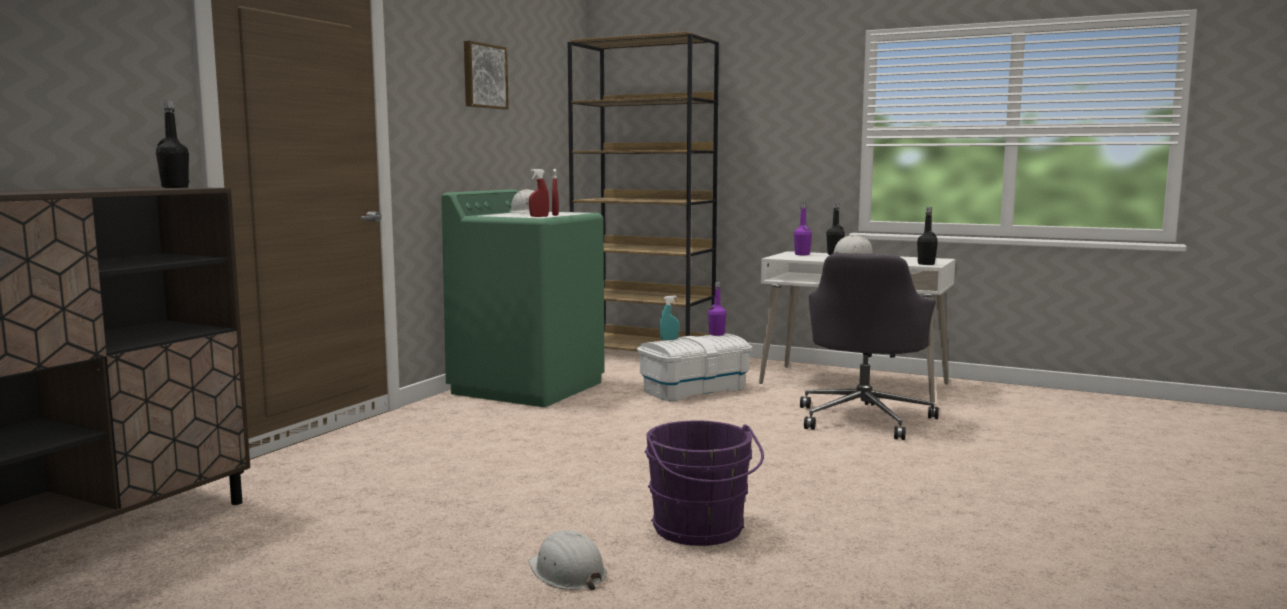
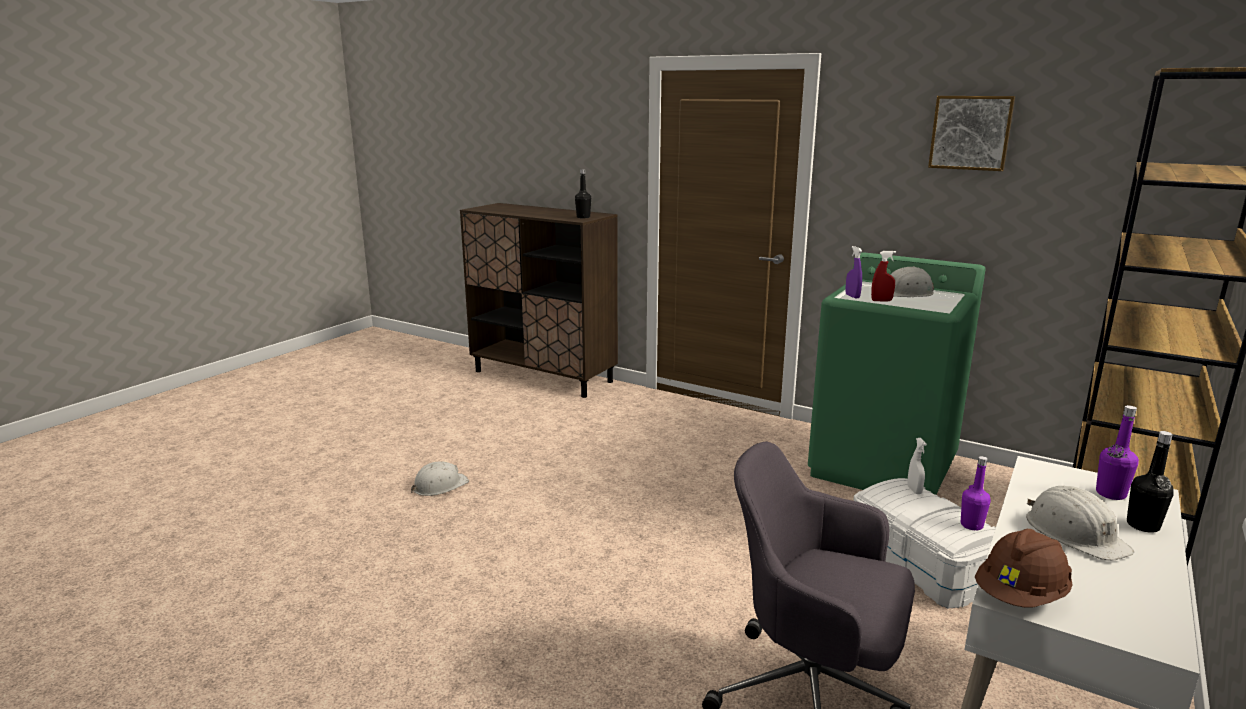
camera: 95 degrees right, 10 degrees up
red spray bottle [529,169,549,217] -> purple spray bottle [845,246,862,299]
purple bucket [645,420,764,546] -> none
turquoise spray bottle [660,296,679,340] -> white spray bottle [907,438,927,494]
black bottle [917,207,938,265] -> brown hard hat [975,529,1073,607]

